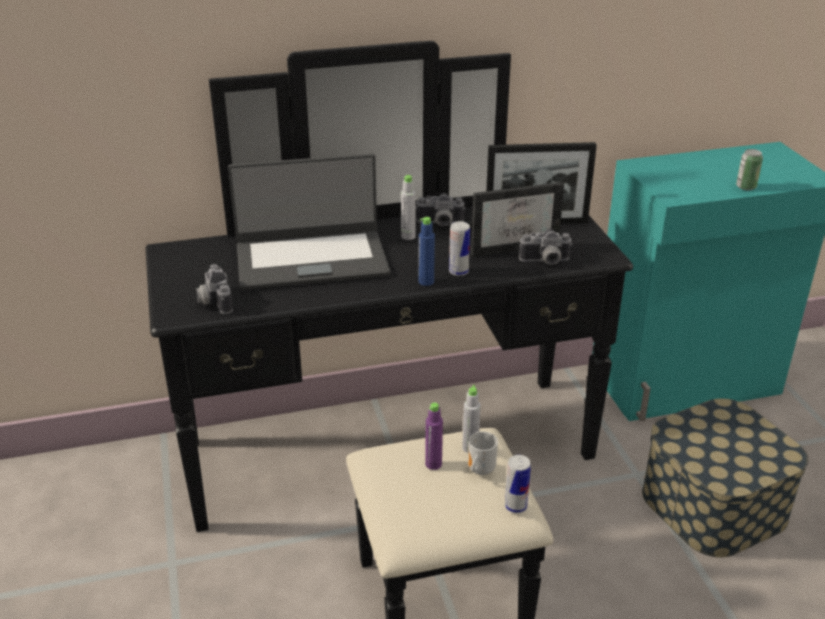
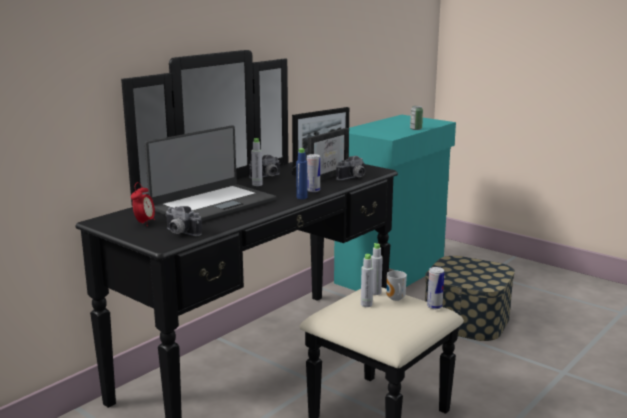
camera: 35 degrees left, 15 degrees down
purple bottle [425,402,443,470] -> grey bottle [361,254,374,307]
none -> alarm clock [131,182,155,226]

